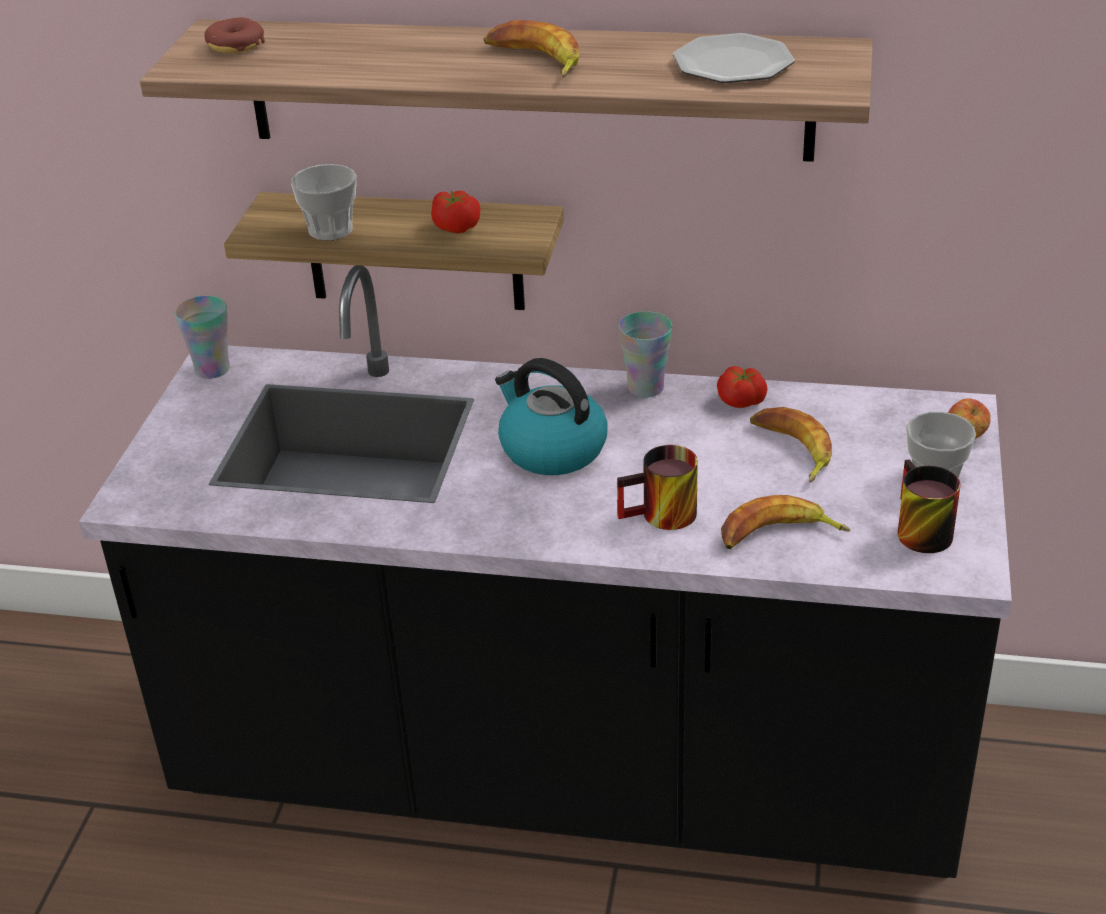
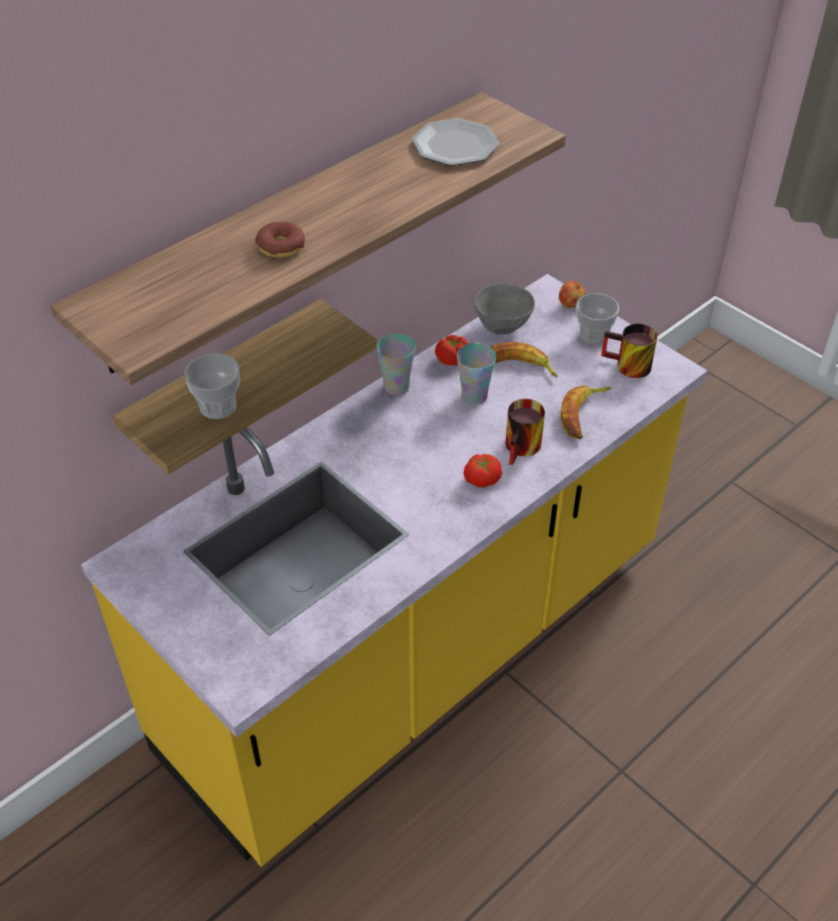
camera: 55 degrees left, 10 degrees up
black counter [79,265,1012,878] -> yellow counter [81,274,708,867]
cup [174,296,230,379] -> cup moved to [457,343,496,405]
donut [204,17,265,54] -> donut moved to [255,221,305,258]
tomato [431,190,481,233] -> tomato moved to [464,454,502,487]
banana [483,20,580,77] -> none
kettle [495,358,608,475] -> none
none -> grey bowl [474,284,535,335]

